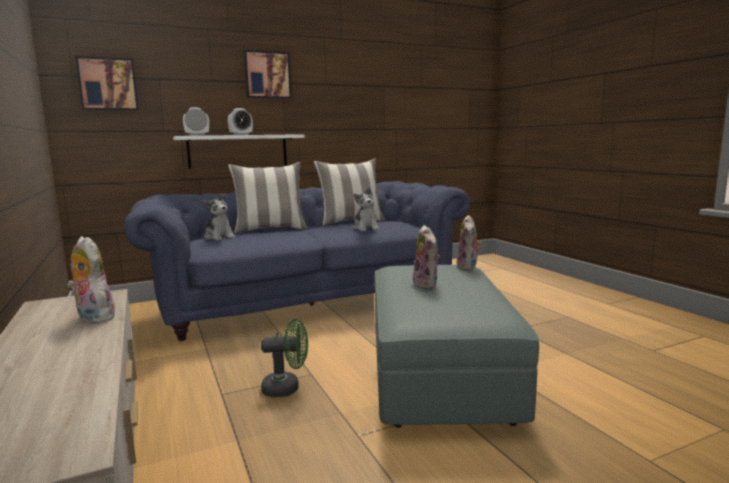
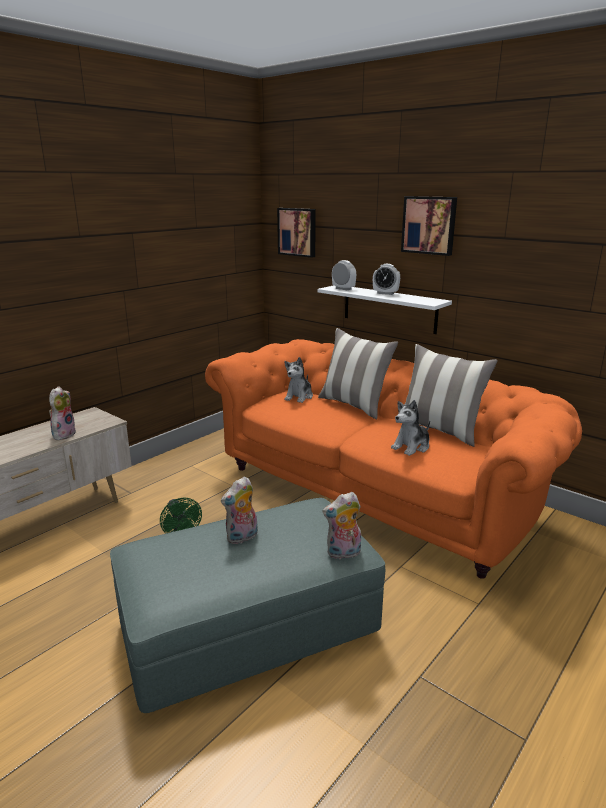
camera: 65 degrees right, 10 degrees up
blue sofa [124,181,470,341] -> orange sofa [205,339,582,579]

